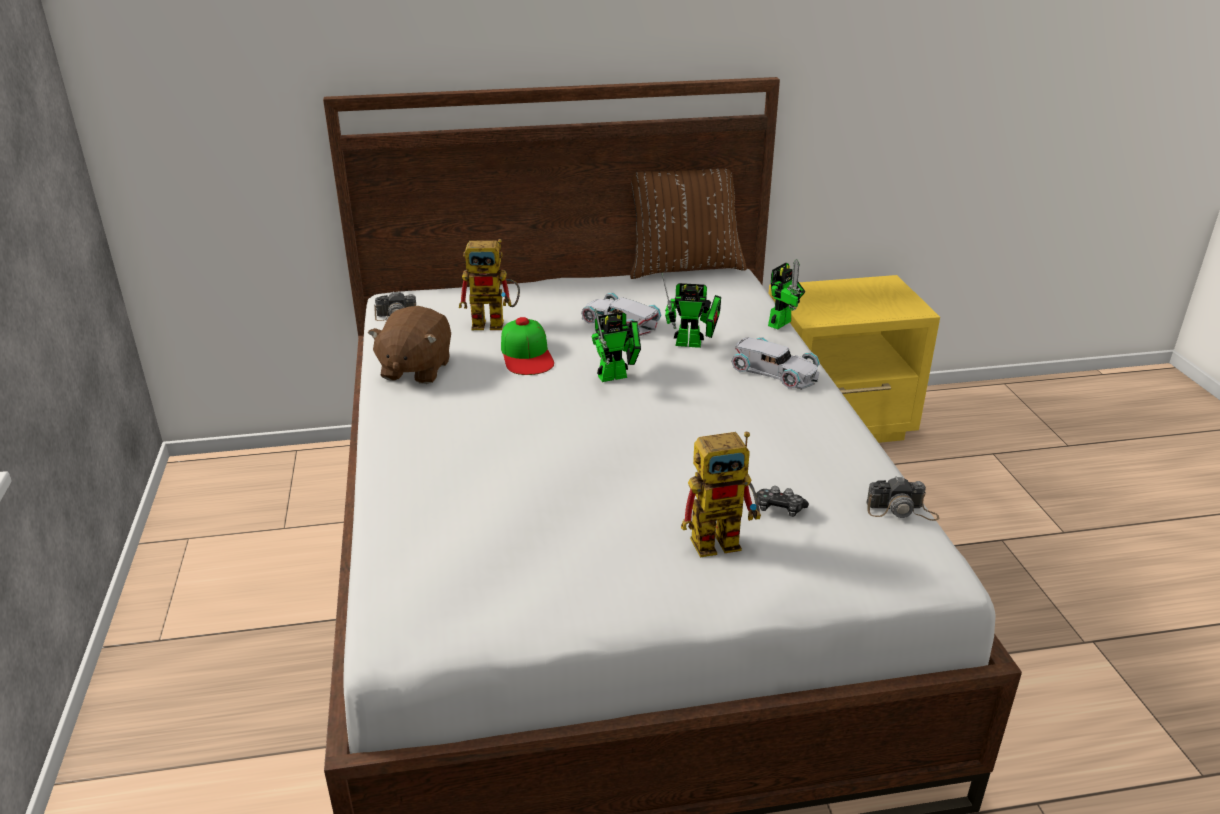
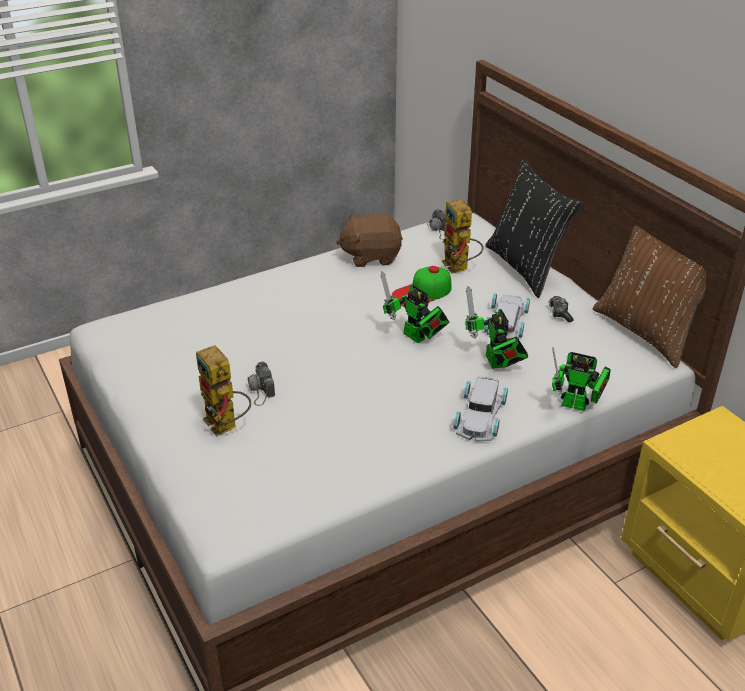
camera: 70 degrees right, 5 degrees up
game controller [756,486,809,517] -> game controller moved to [549,296,573,322]
camera [866,476,940,521] -> camera moved to [248,362,275,406]
none -> black pillow [486,159,583,298]

